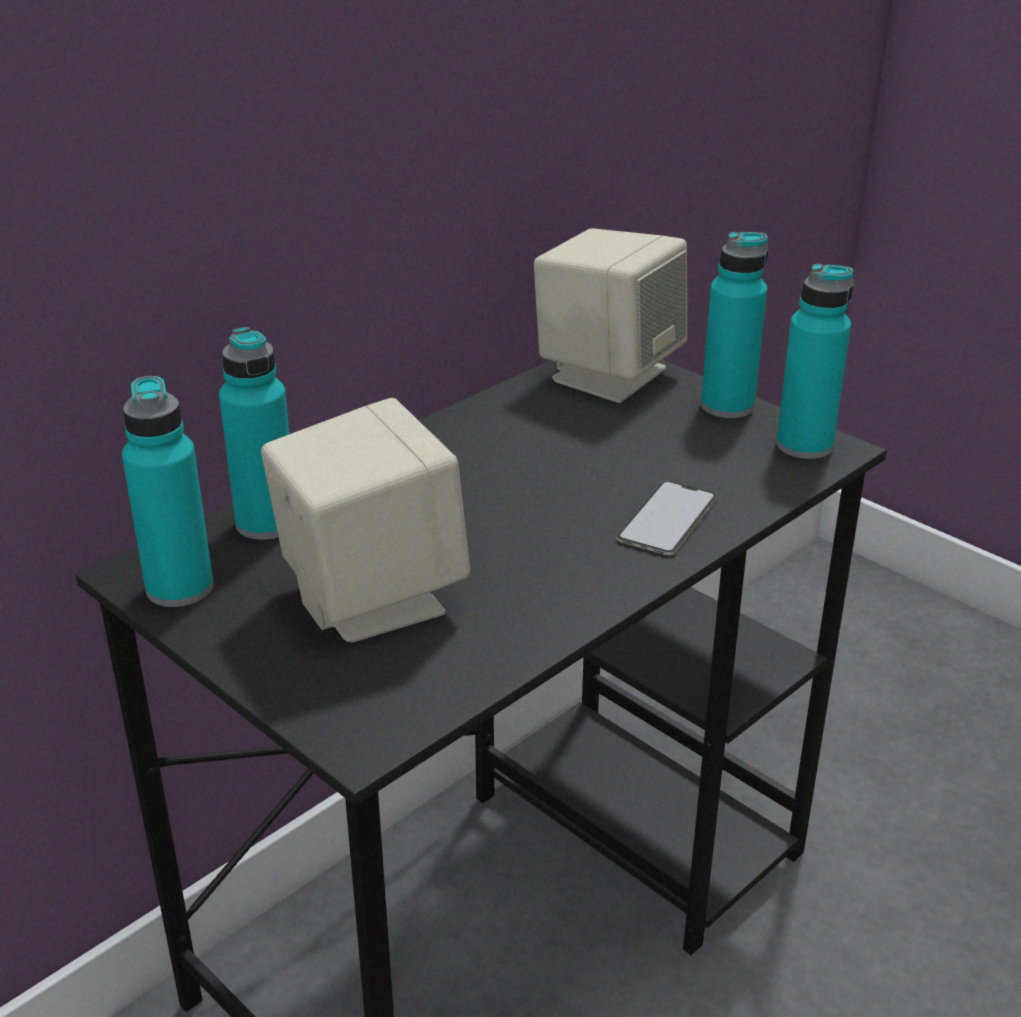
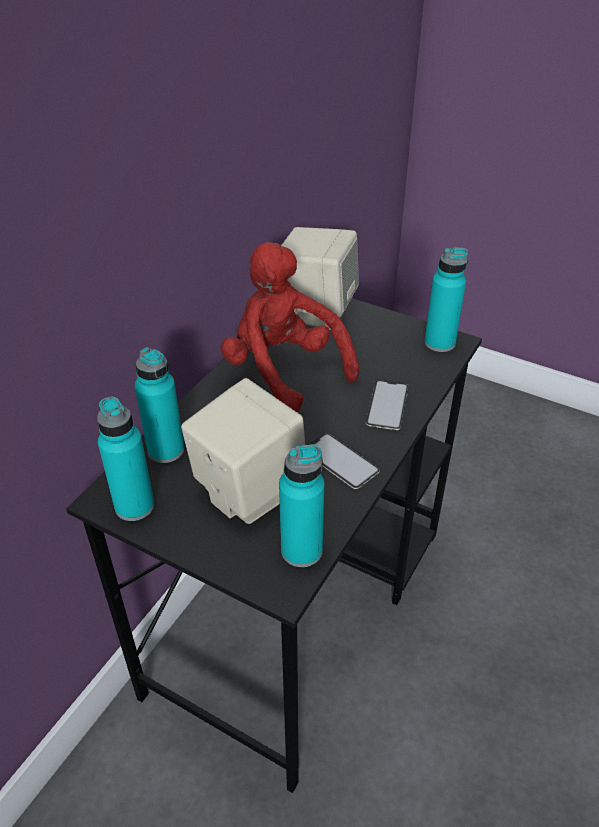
camera: 15 degrees left, 10 degrees up
turquoise bottle [701,232,768,418] -> turquoise bottle moved to [279,445,324,567]
none -> red plush toy [221,242,360,412]
none -> phone [309,433,380,489]

